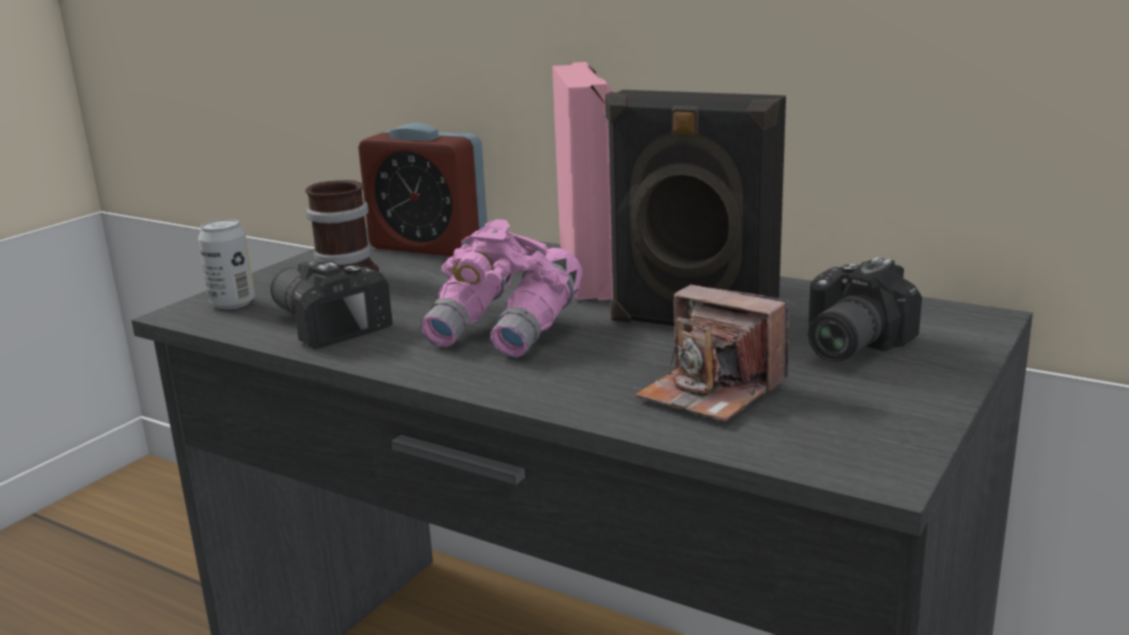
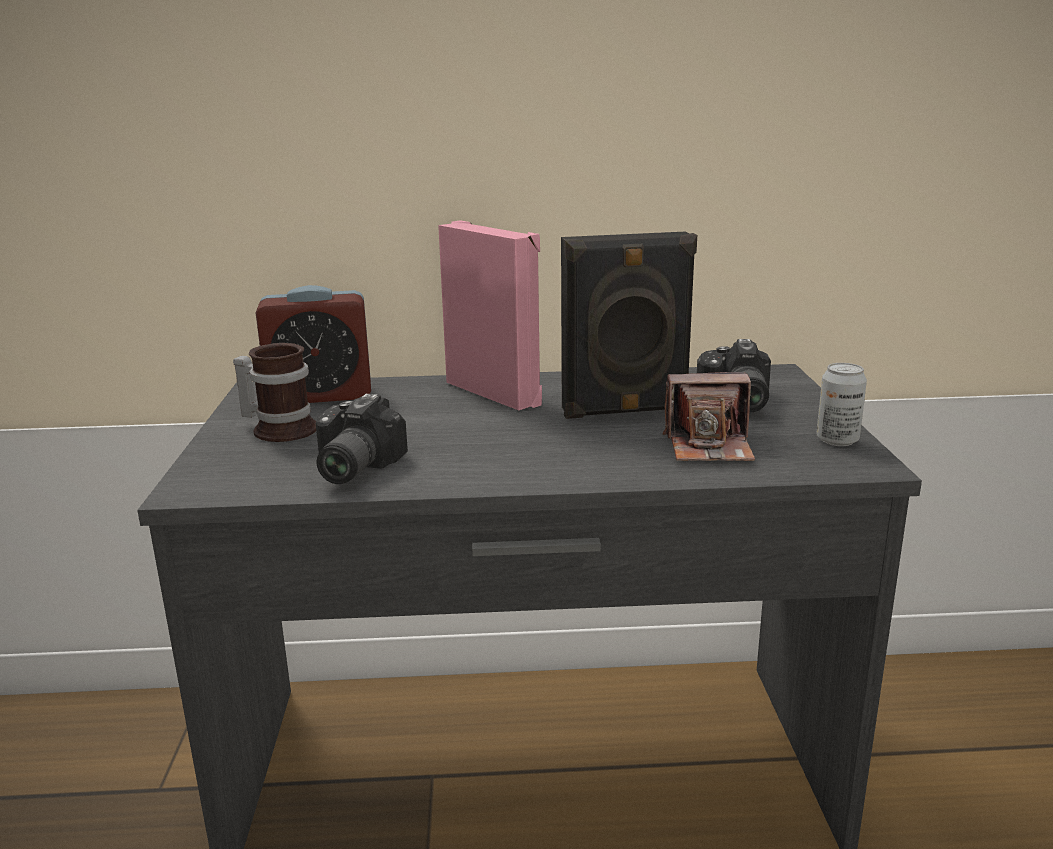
camera: 35 degrees left, 0 degrees up
can [198,219,255,309] -> can moved to [817,363,867,446]
camera [270,259,393,349] -> camera turned 90 degrees counterclockwise [316,394,408,484]
pink binoculars [420,219,582,358] -> none

